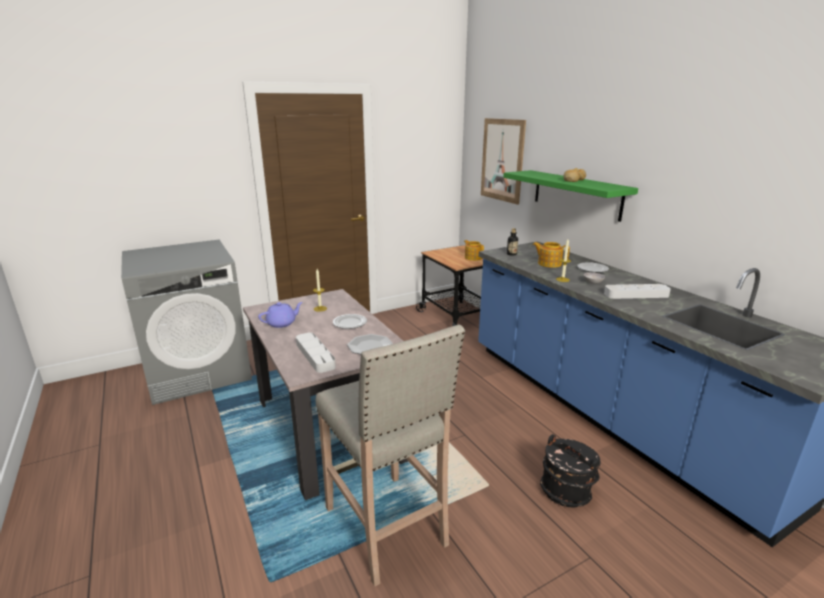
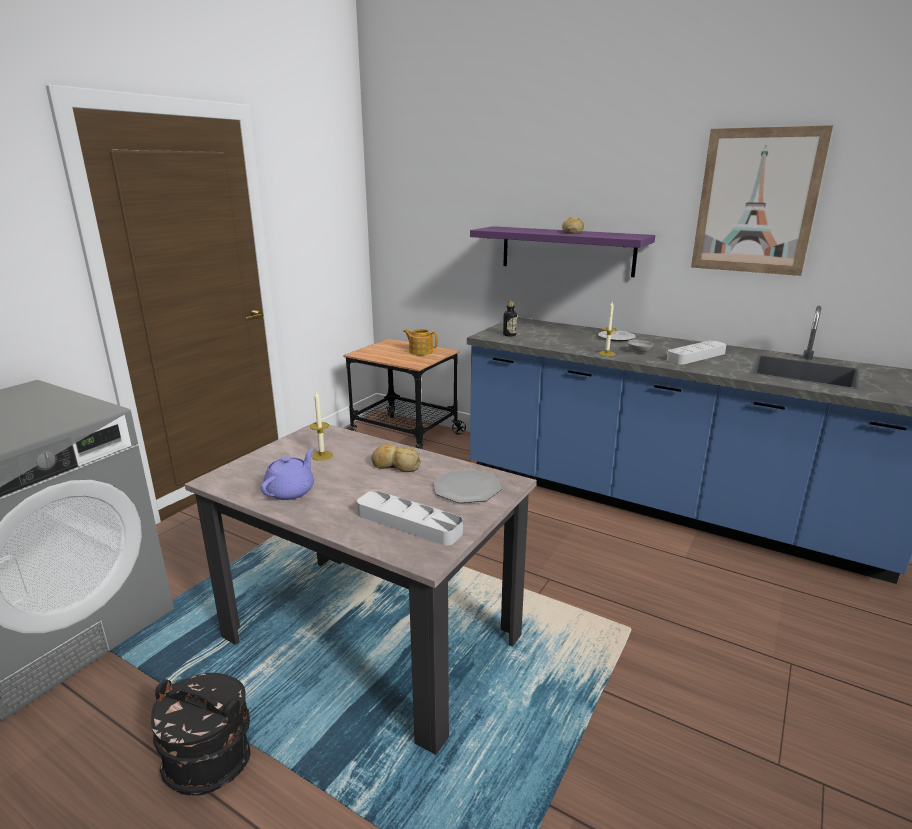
camera: 30 degrees left, 0 degrees up
beige stool [316,324,465,587] -> none
plate [333,314,367,329] -> bread [371,444,421,472]
picture [481,118,526,205] -> picture moved to [691,125,833,276]
green shelf [503,170,638,222] -> purple shelf [470,226,655,277]
teapot [533,242,570,268] -> none
black bucket [540,434,600,507] -> black bucket moved to [151,673,250,796]

